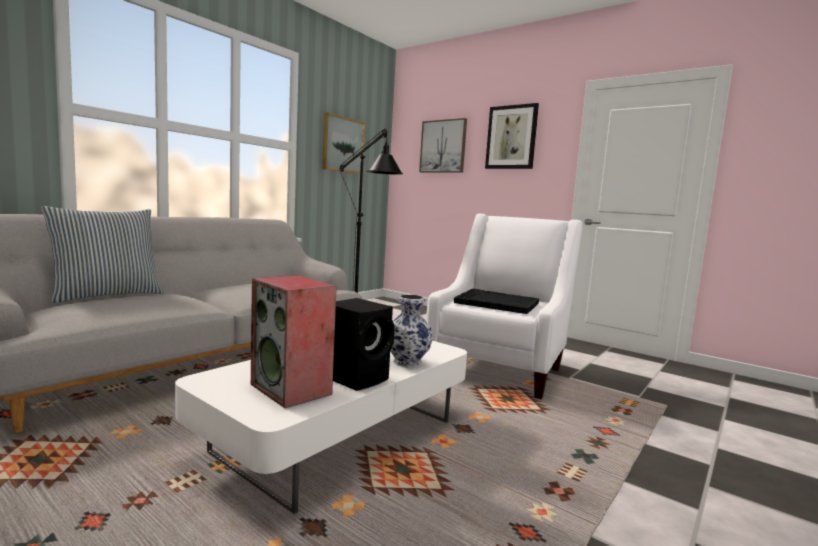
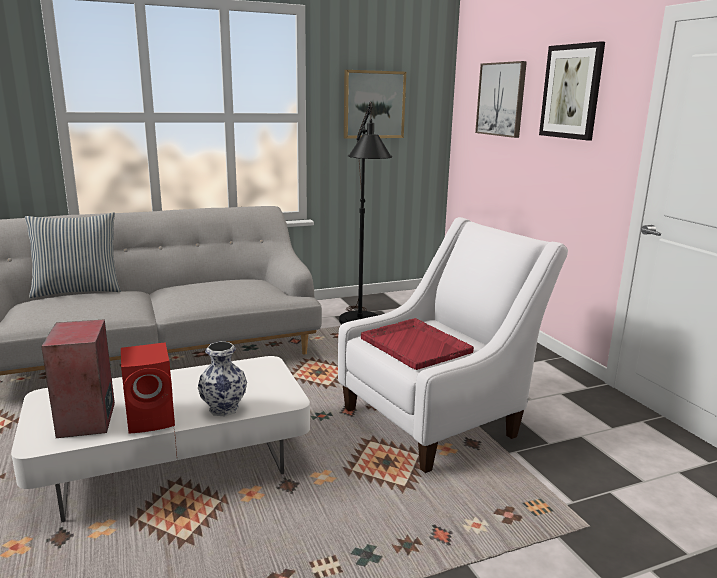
camera: 30 degrees right, 10 degrees up
black speaker [333,298,395,391] -> red speaker [121,342,175,434]
black tray [454,289,539,314] -> red tray [361,318,474,370]

